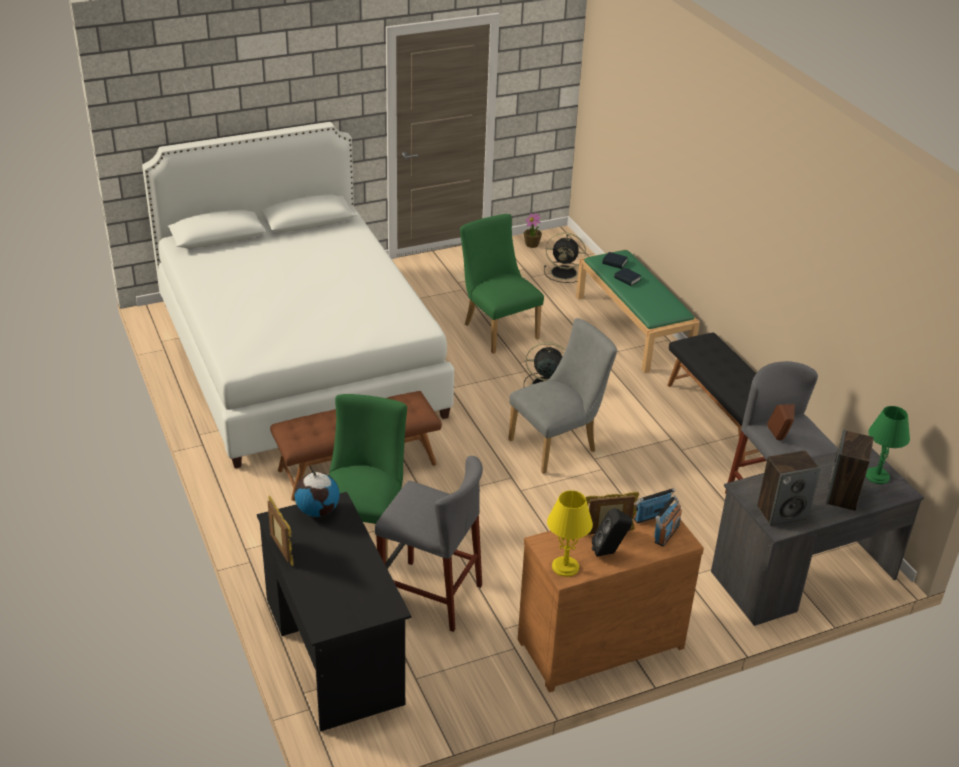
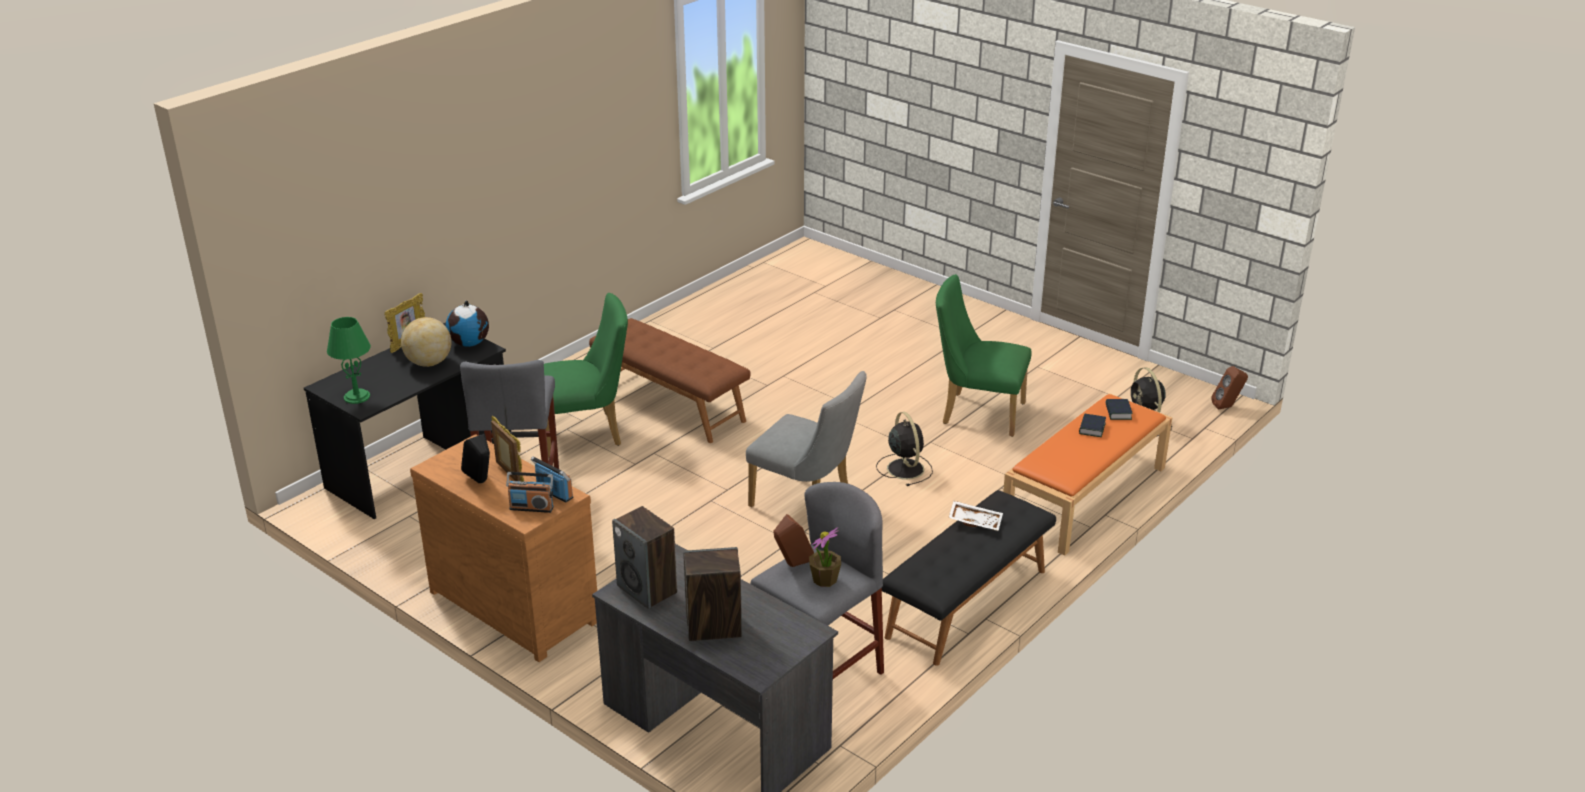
camera: 65 degrees right, 5 degrees down
white bed [142,122,454,468] -> none
green chair [460,214,544,354] -> green chair turned 105 degrees counterclockwise [936,274,1032,437]
potted plant [524,213,542,248] -> potted plant moved to [809,527,841,587]
yellow table lamp [547,490,593,577] -> none
green bench [576,249,700,373] -> orange bench [1003,393,1173,556]
green table lamp [866,406,910,484] -> green table lamp moved to [327,317,371,404]
none -> globe [401,317,451,367]
none -> white tray [948,501,1003,531]
none -> brown speaker [1211,366,1248,410]

